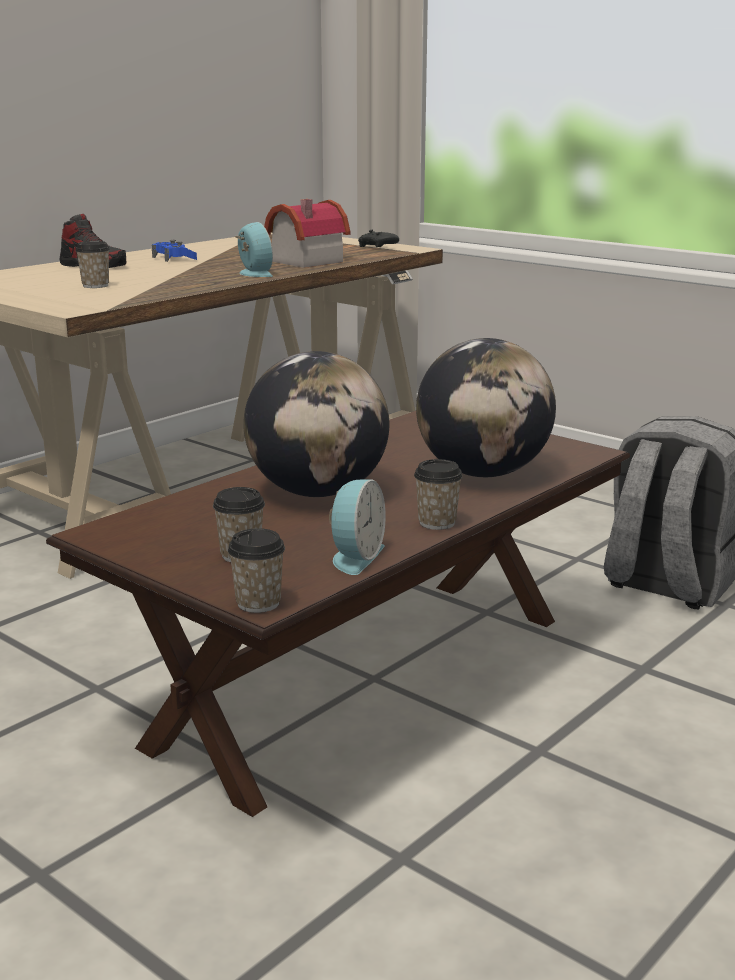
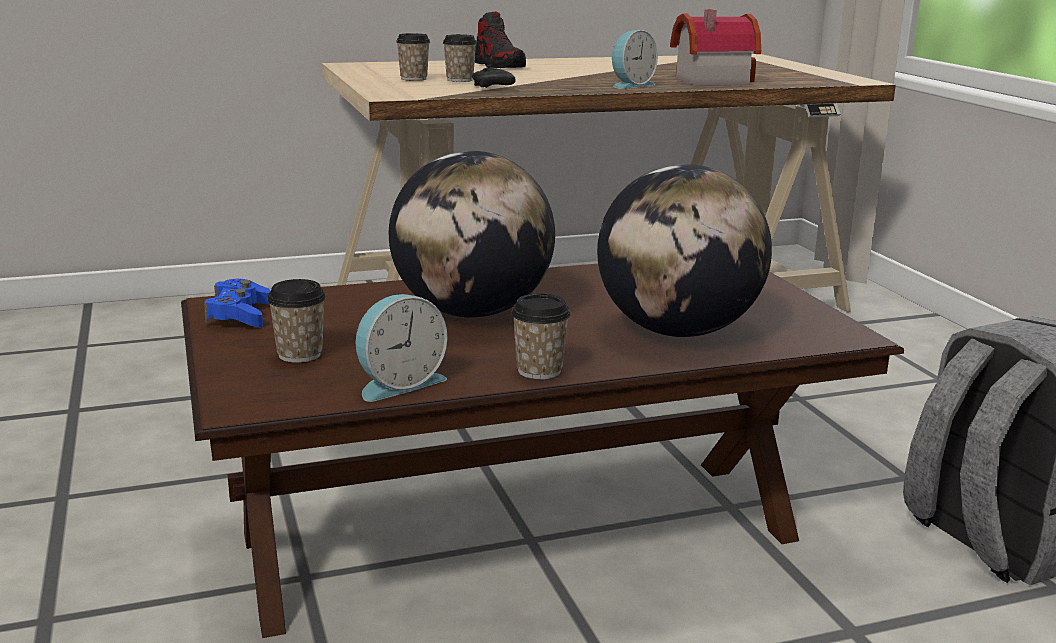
camera: 30 degrees right, 0 degrees up
blue game controller [152,240,197,262] -> blue game controller moved to [204,279,271,327]
cup [228,528,285,613] -> cup moved to [396,33,430,81]
alarm clock [235,222,273,277] -> alarm clock turned 45 degrees clockwise [612,30,658,89]
black game controller [358,230,399,247] -> black game controller moved to [472,65,516,88]

